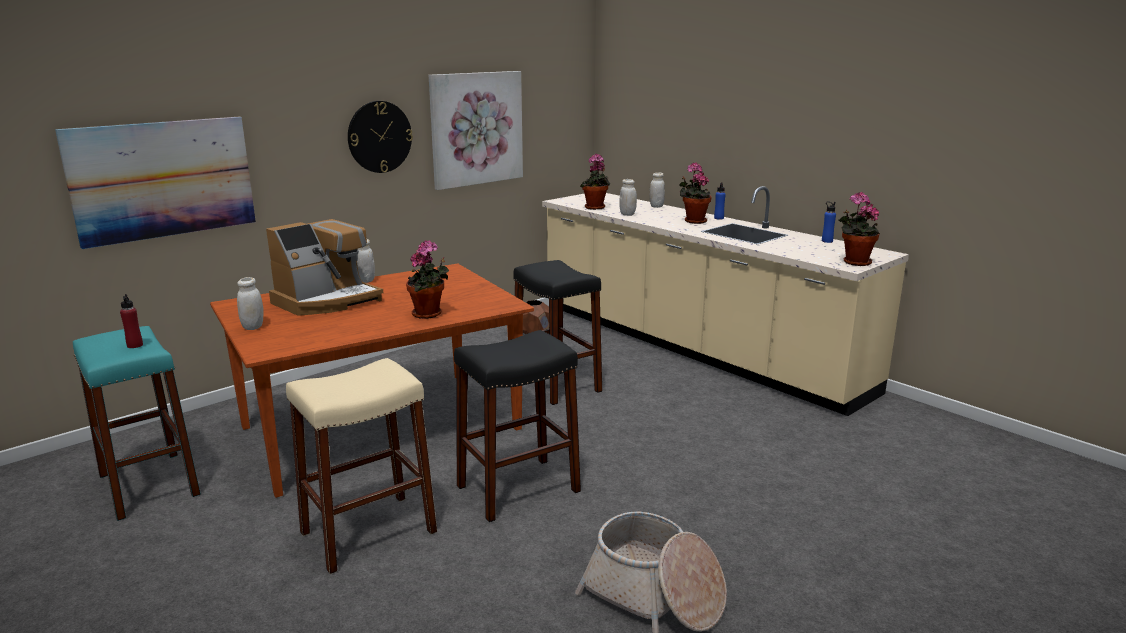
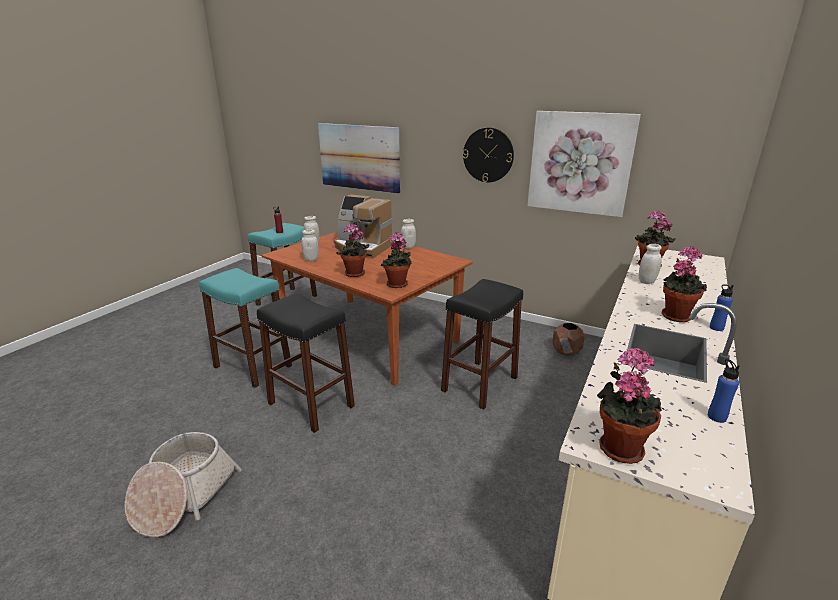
camera: 70 degrees right, 5 degrees up
beige stool [286,358,437,574] -> turquoise stool [199,268,292,388]
white jar [650,172,665,208] -> white jar moved to [301,229,319,261]
none -> potted plant [381,232,412,288]

